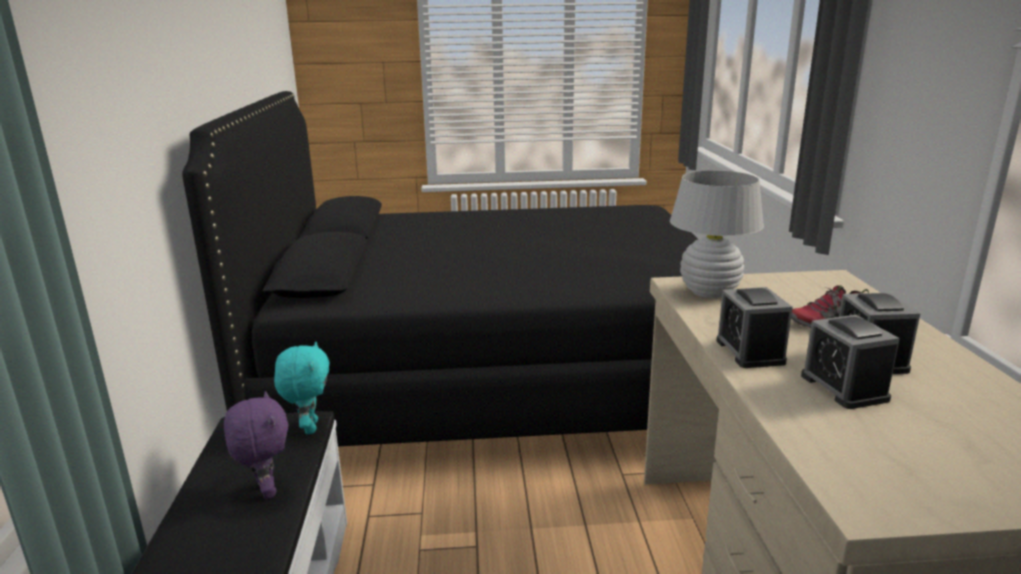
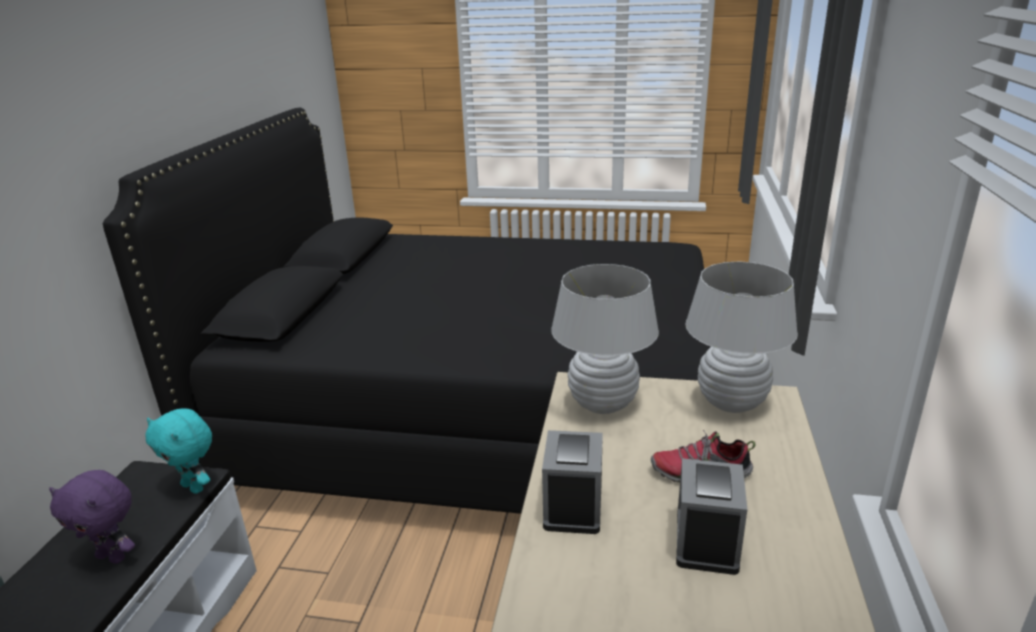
camera: 15 degrees right, 5 degrees up
purple plush toy [224,391,289,499] -> purple plush toy turned 120 degrees clockwise [49,470,135,564]
turquoise plush toy [274,341,330,434] -> turquoise plush toy turned 120 degrees clockwise [145,409,212,494]
alarm clock [801,315,900,409] -> none
none -> white table lamp [685,261,798,413]

